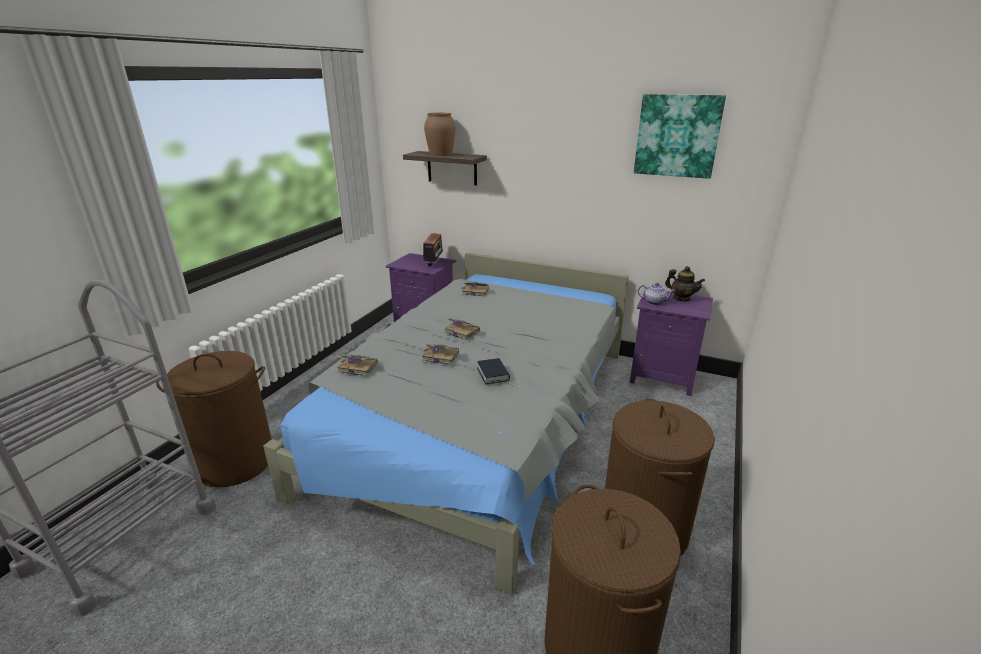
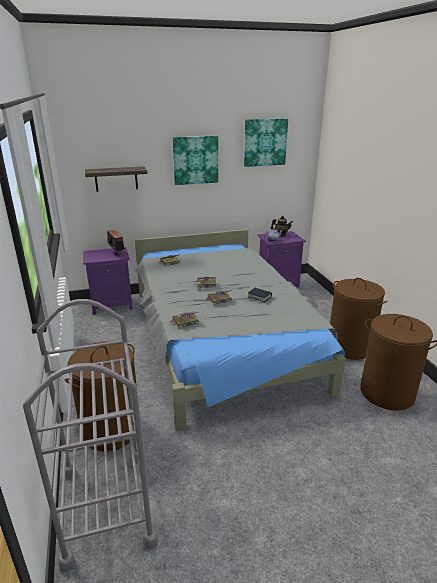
camera: 40 degrees left, 0 degrees up
brown vase [424,113,456,156] -> none
none -> picture [172,136,218,185]

